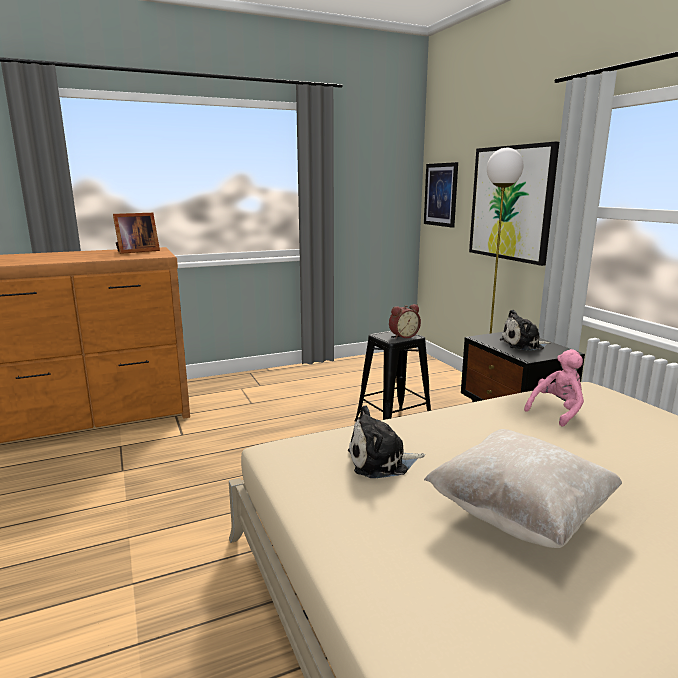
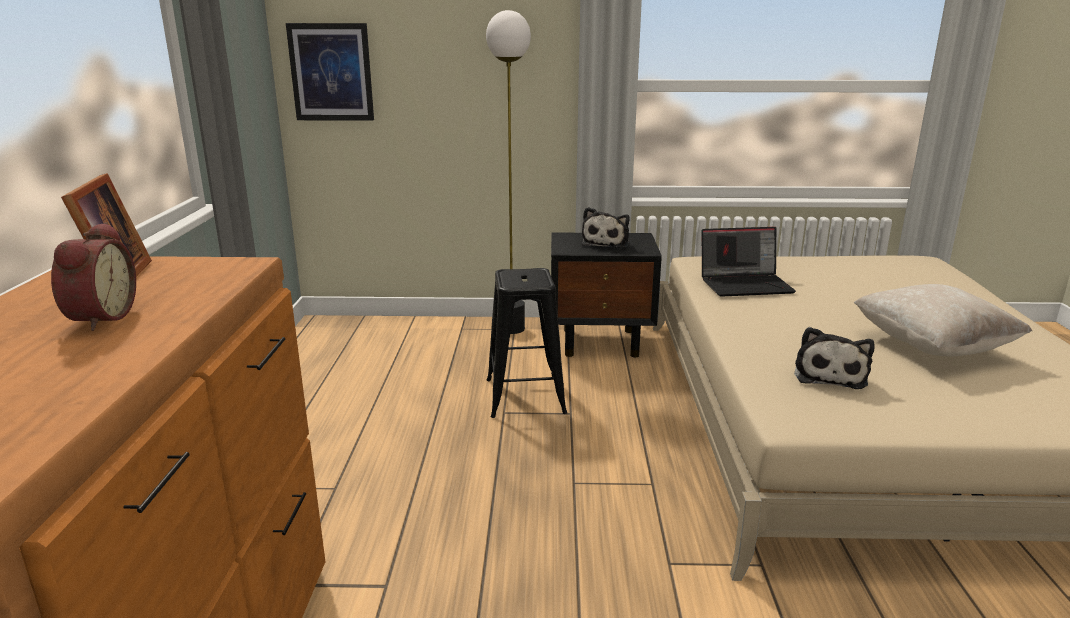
camera: 65 degrees left, 5 degrees up
alarm clock [389,304,421,339] -> alarm clock moved to [51,222,136,331]
picture [469,142,559,266] -> none
pink plush toy [524,349,584,427] -> laptop [702,227,796,297]

